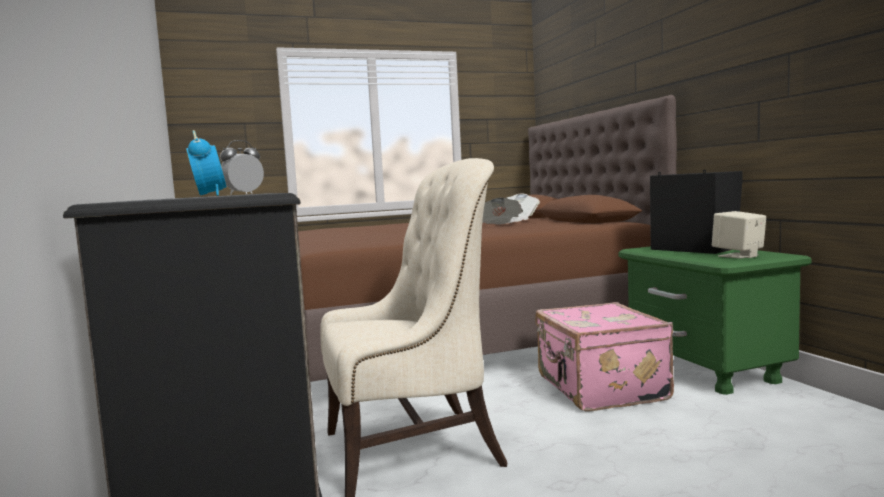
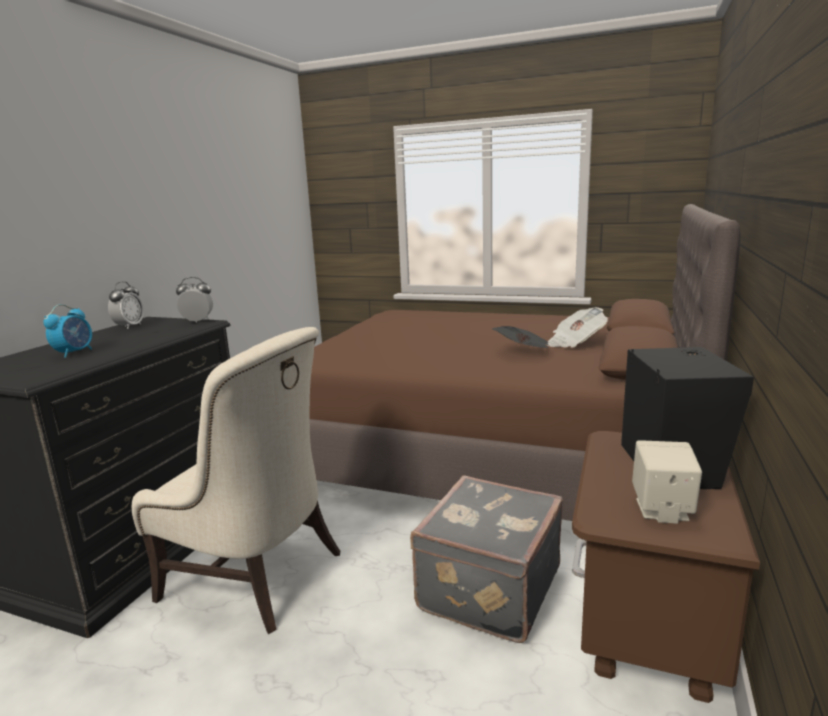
camera: 40 degrees right, 10 degrees up
pink suitcase [535,302,674,412] -> grey suitcase [410,475,563,643]
green nightstand [618,246,812,395] -> brown nightstand [572,431,760,703]
none -> alarm clock [108,281,144,329]

